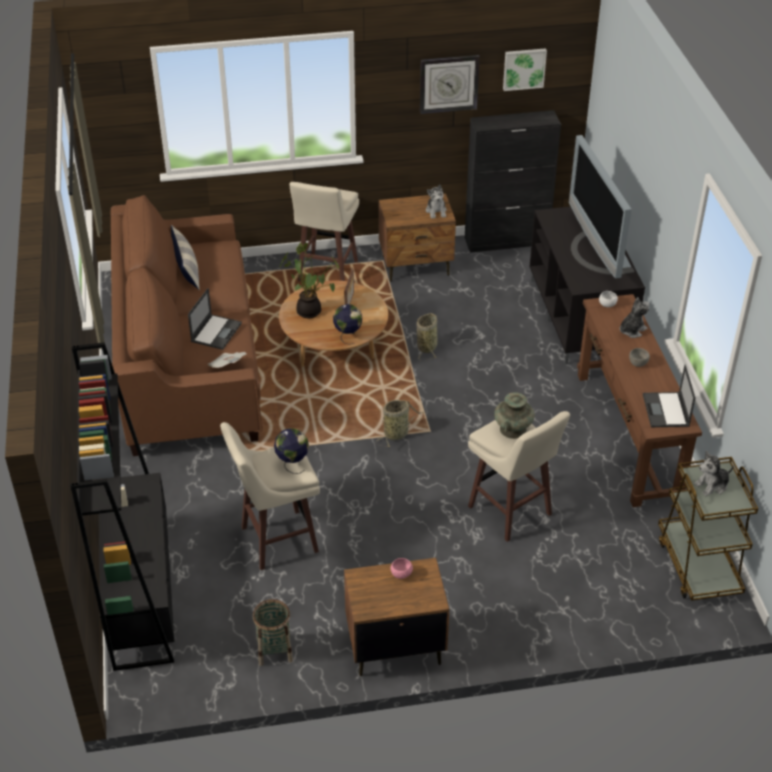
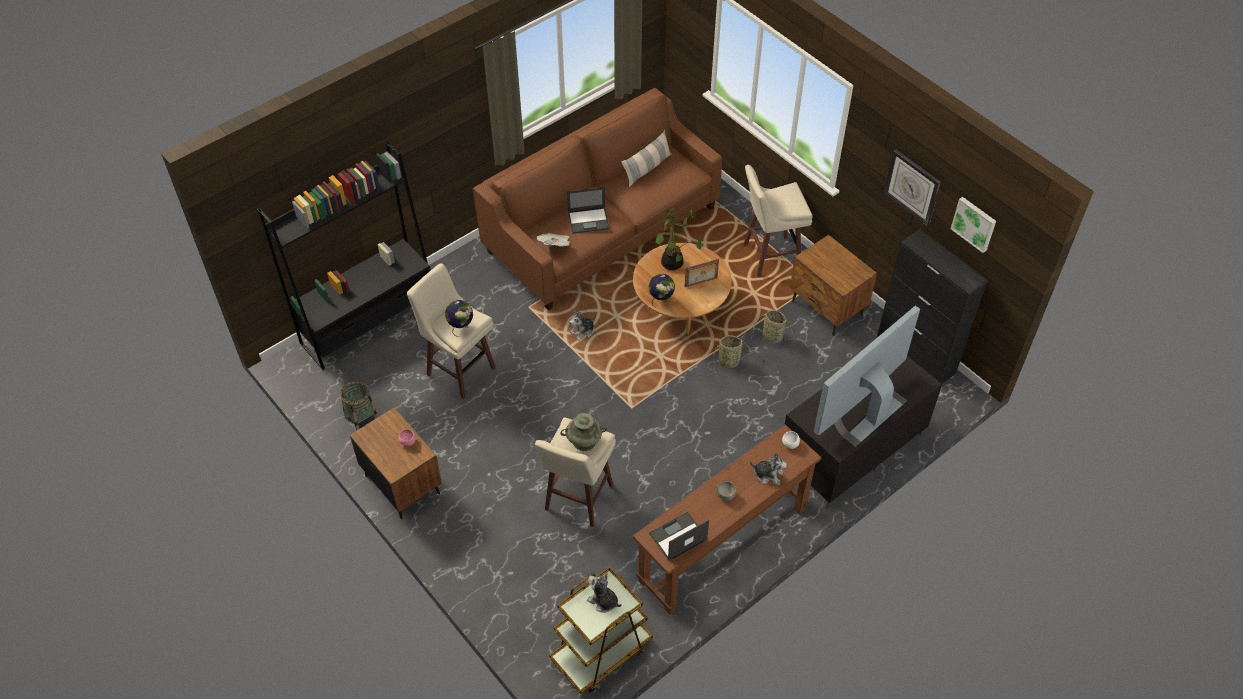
camera: 60 degrees right, 10 degrees up
basket [376,400,424,447] -> basket moved to [750,310,805,343]
plush toy [426,185,447,219] -> plush toy moved to [570,309,596,341]

